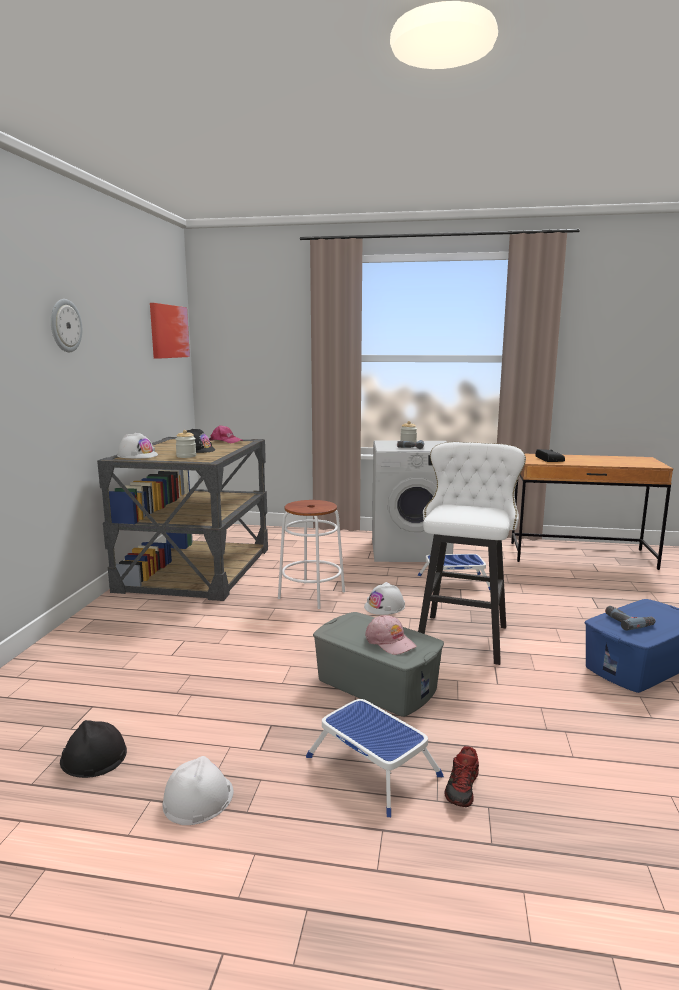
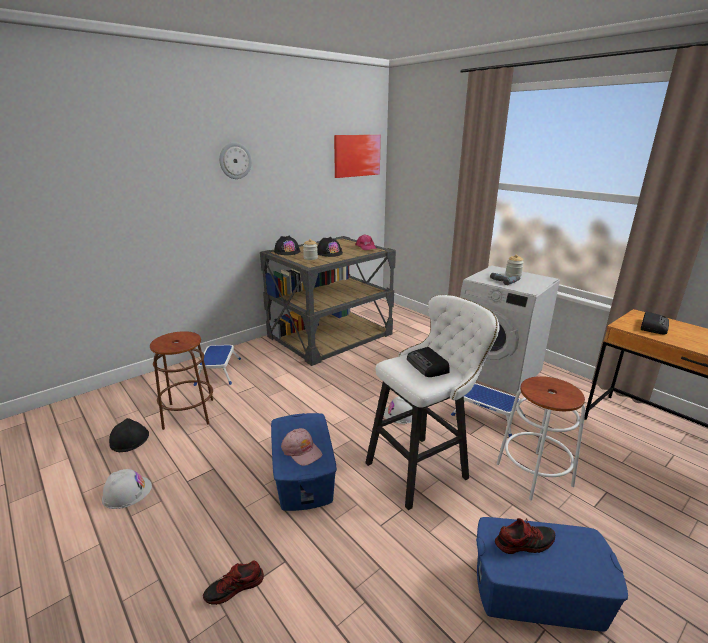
camera: 40 degrees right, 10 degrees up
white hard hat [117,433,158,459] -> black hard hat [274,235,300,255]
white stool [278,500,345,609] -> white stool moved to [496,376,585,501]
blue step ladder [306,699,444,817] -> blue step ladder moved to [194,345,241,386]
grey storage box [313,612,444,717] -> blue storage box [271,413,337,511]
pink cap [365,615,417,655] -> pink cap turned 45 degrees counterclockwise [281,428,322,466]
power drill [605,606,656,631] -> shoe [495,518,555,554]
none -> brown stool [150,331,213,430]
none -> radio [407,347,450,377]

